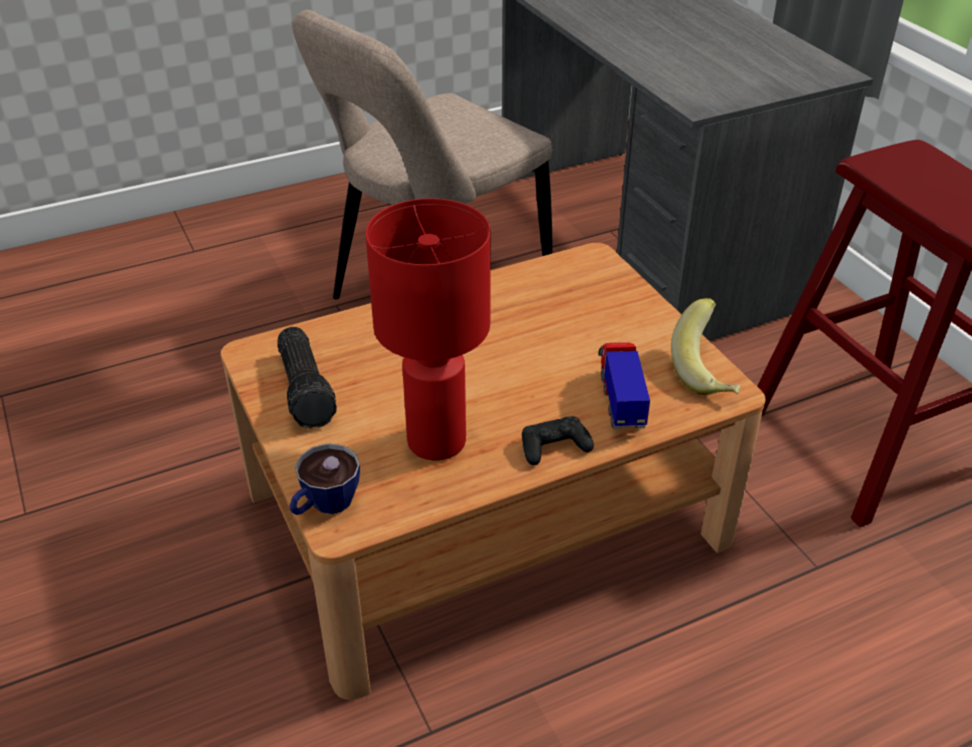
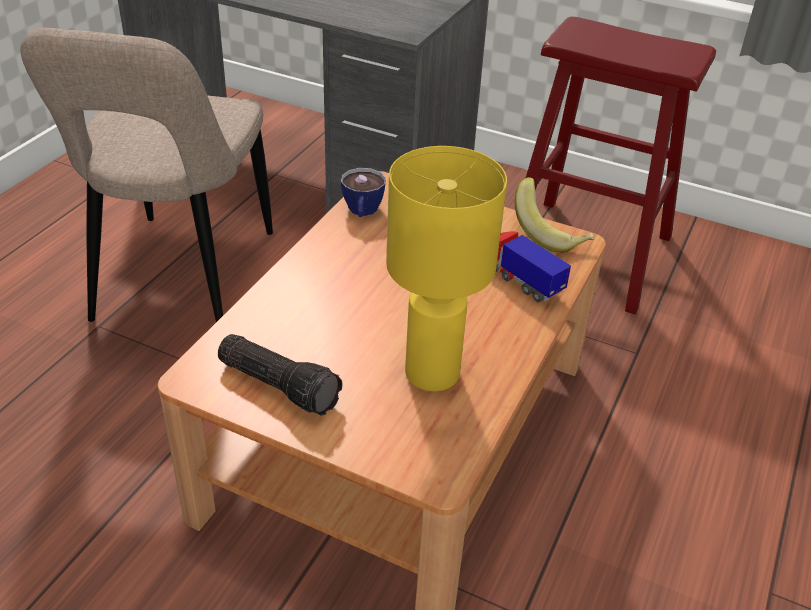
camera: 40 degrees left, 0 degrees up
cup [289,443,360,515] -> cup moved to [341,168,386,217]
red table lamp [366,198,491,460] -> yellow table lamp [386,146,507,392]
black game controller [522,416,594,465] -> none

